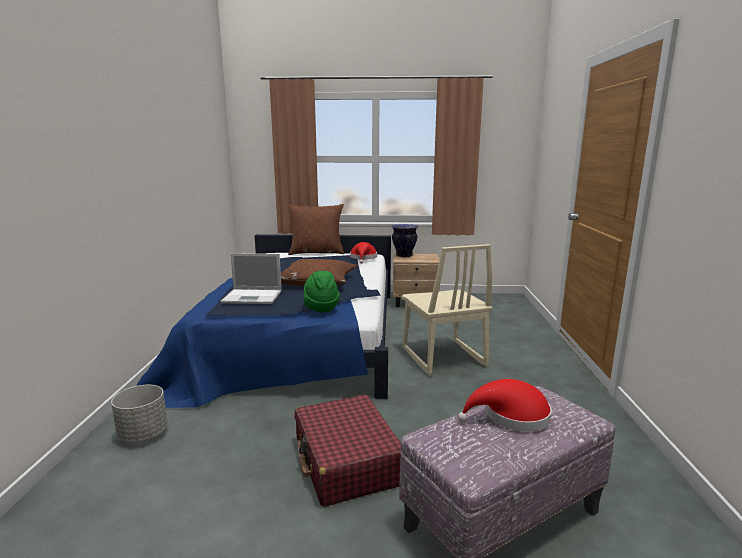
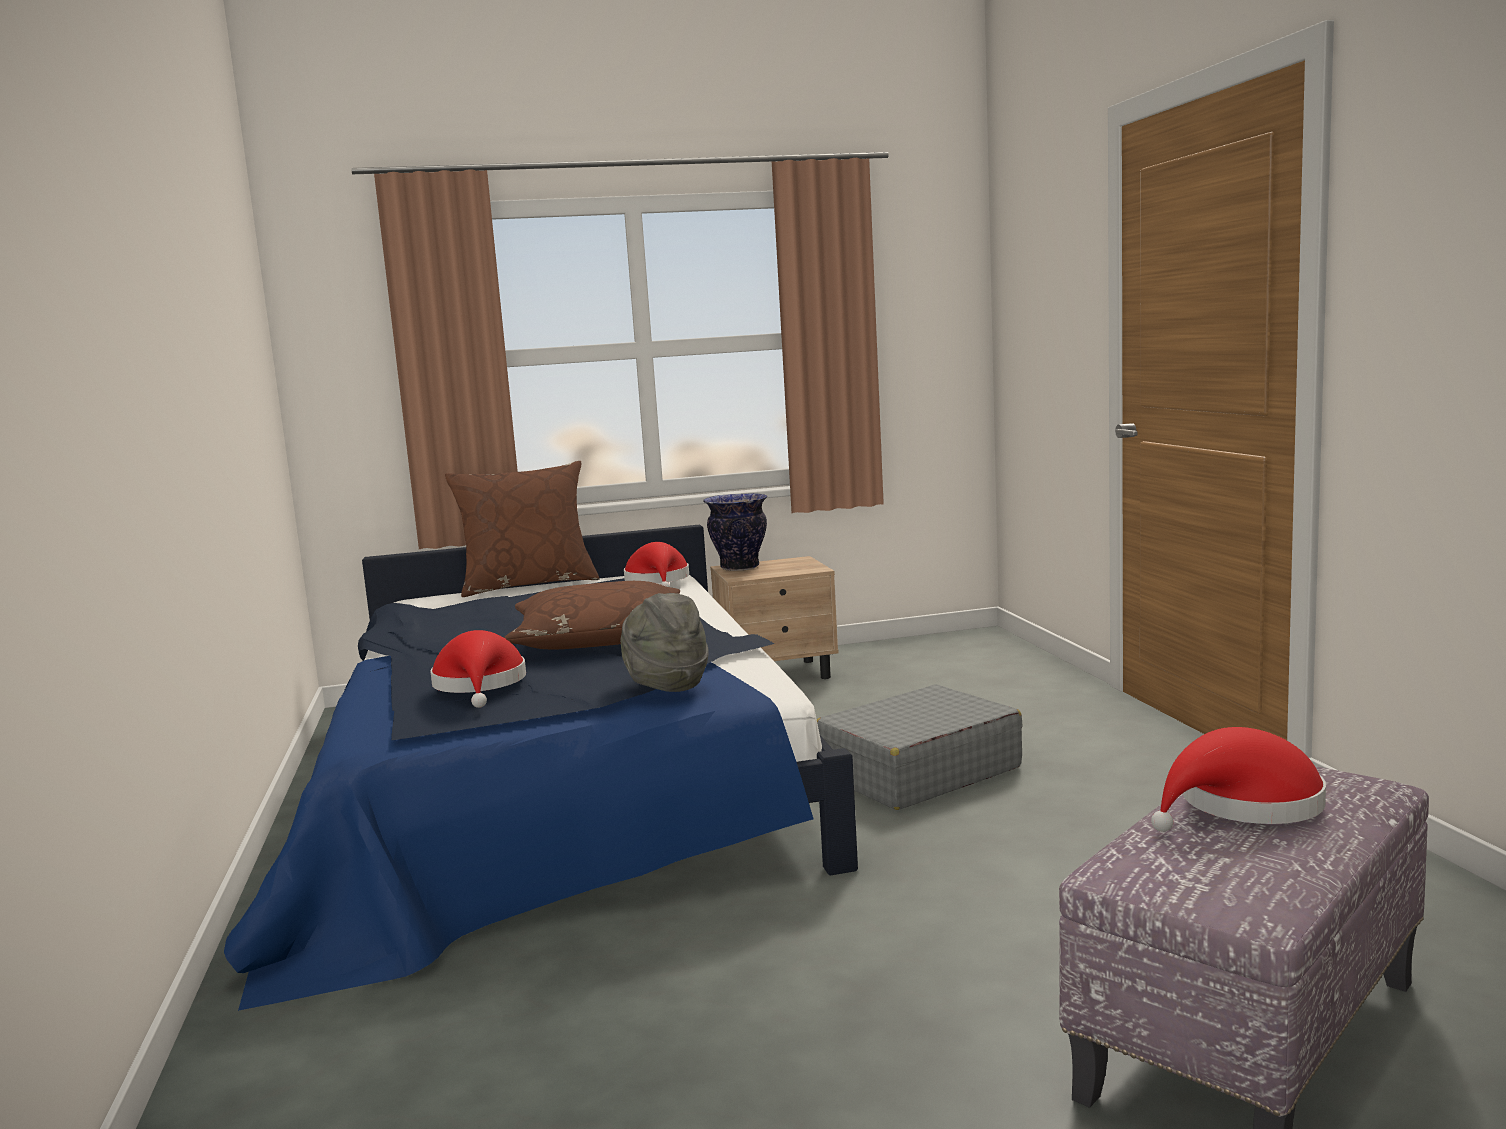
camera: 15 degrees left, 5 degrees down
grey planter [111,385,168,443] -> none
laptop [220,253,282,304] -> red hat [430,630,526,708]
red suitcase [295,394,402,507] -> none
green hat [303,271,340,313] -> grey hat [620,593,709,692]
beige chair [401,244,493,375] -> grey suitcase [817,684,1023,810]

